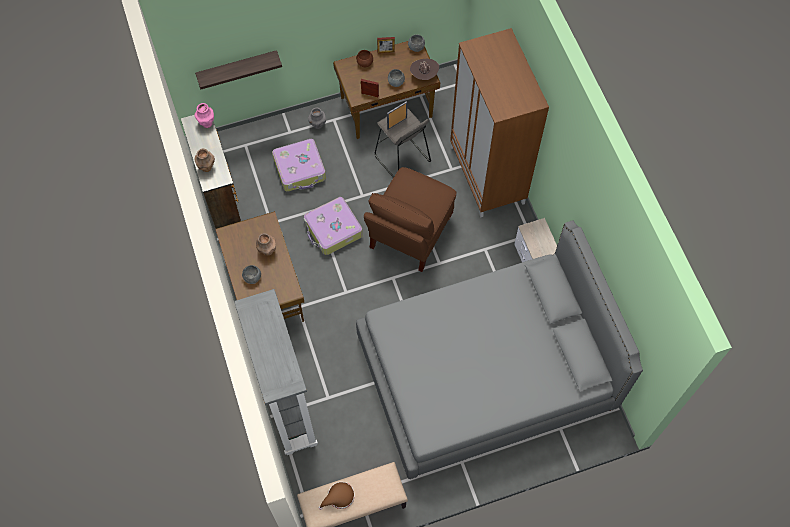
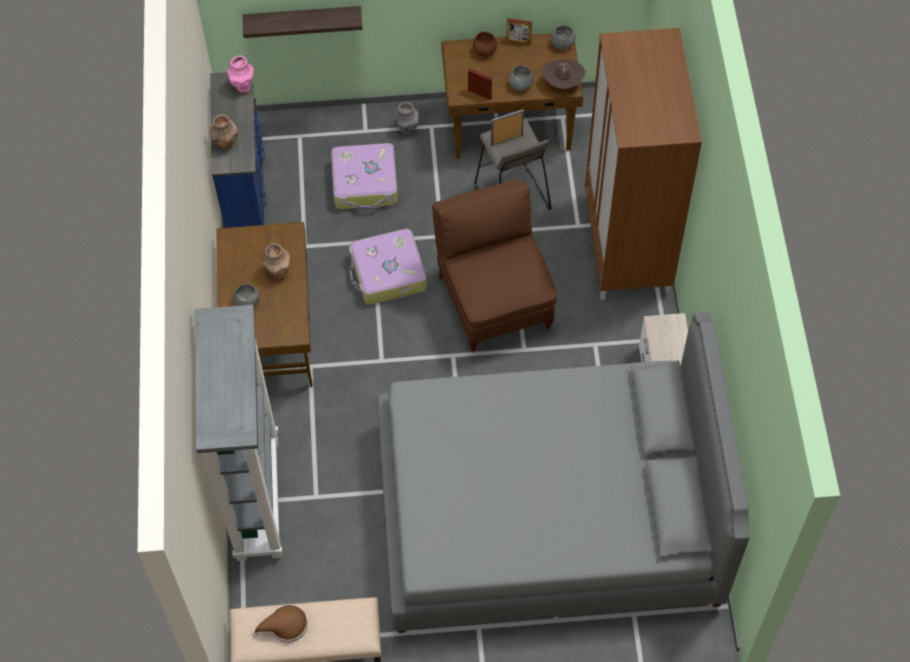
camera: 15 degrees right, 5 degrees down
brown dresser [181,115,241,229] -> blue dresser [210,72,266,228]
brown chair [364,167,456,272] -> brown chair turned 120 degrees clockwise [432,179,557,353]

